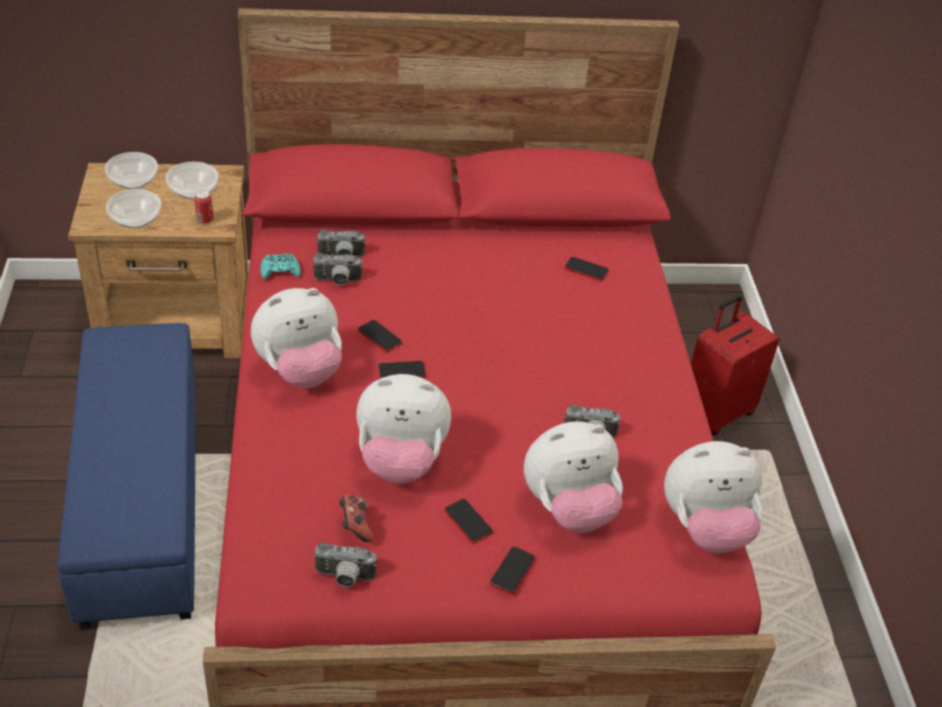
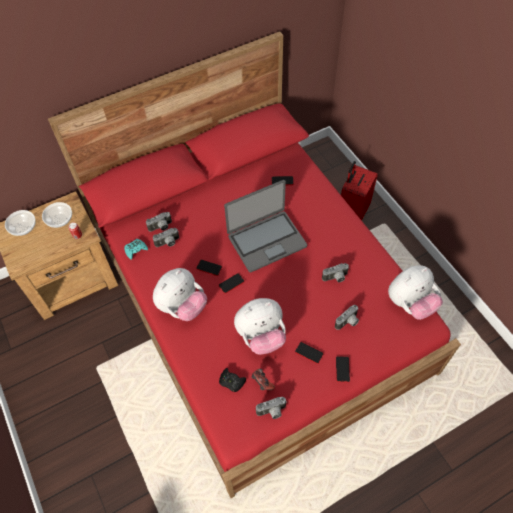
camera: 20 degrees left, 15 degrees up
blue ottoman [58,323,196,630] -> none
bowl [106,189,161,229] -> none
plush toy [524,421,623,533] -> camera [335,305,359,330]
none -> black game controller [219,368,246,392]
none -> laptop [224,180,307,272]

